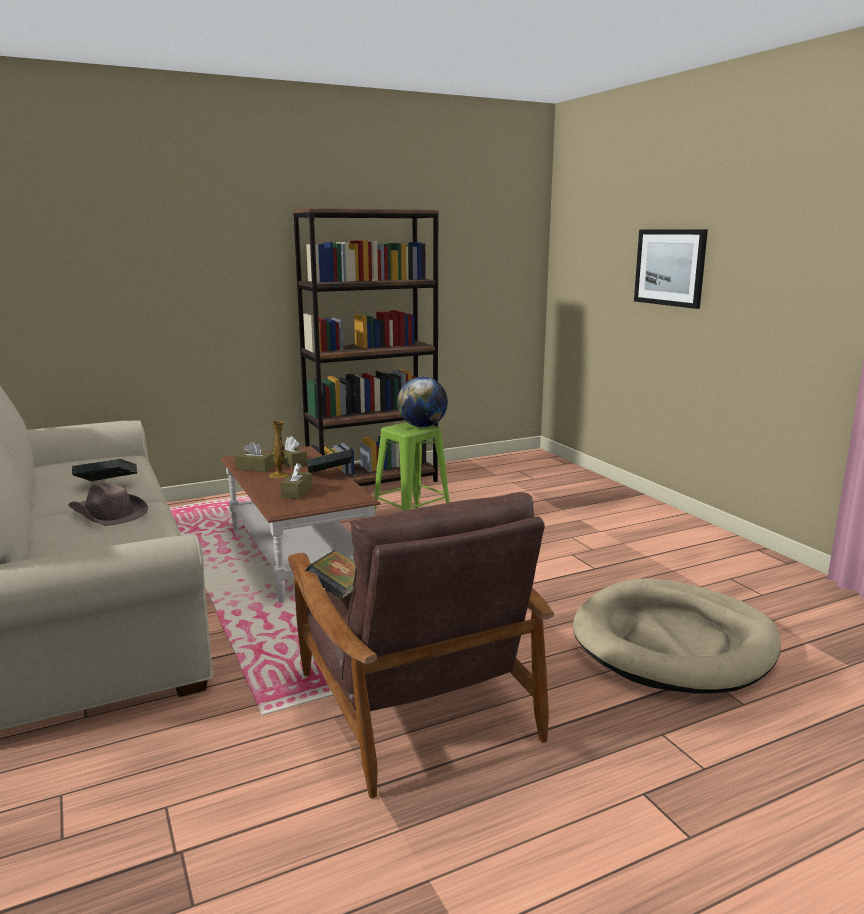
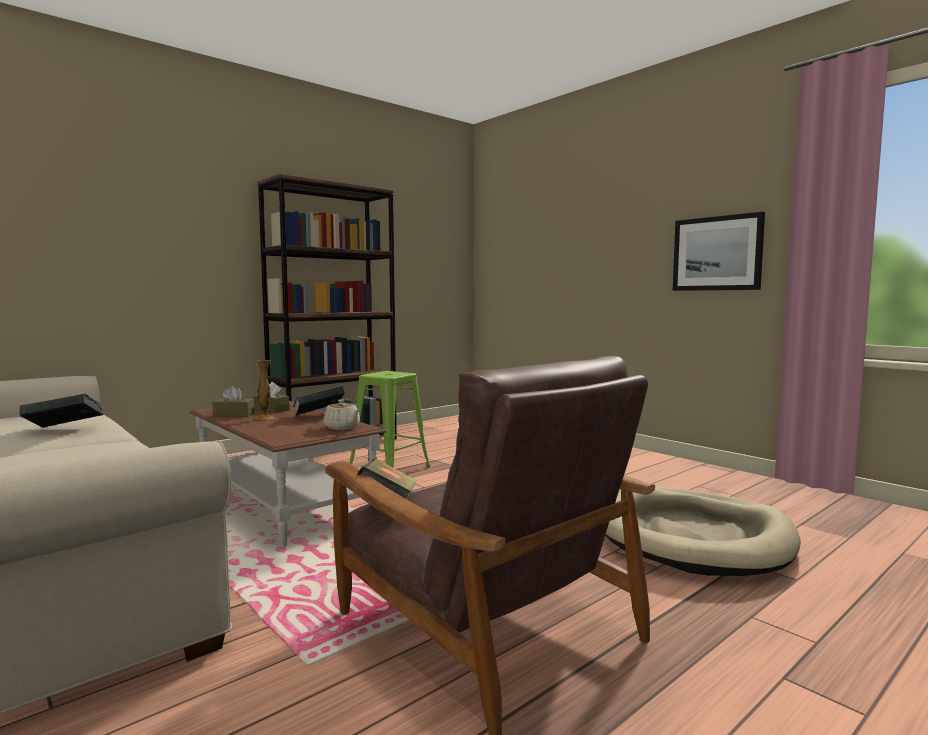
camera: 15 degrees left, 10 degrees down
brown hat [68,482,148,526] -> none
brown tissue box [280,463,312,499] -> none
globe [397,377,448,427] -> none
picture [634,229,708,309] -> picture moved to [673,212,765,291]
none -> beige teapot [323,399,360,430]

